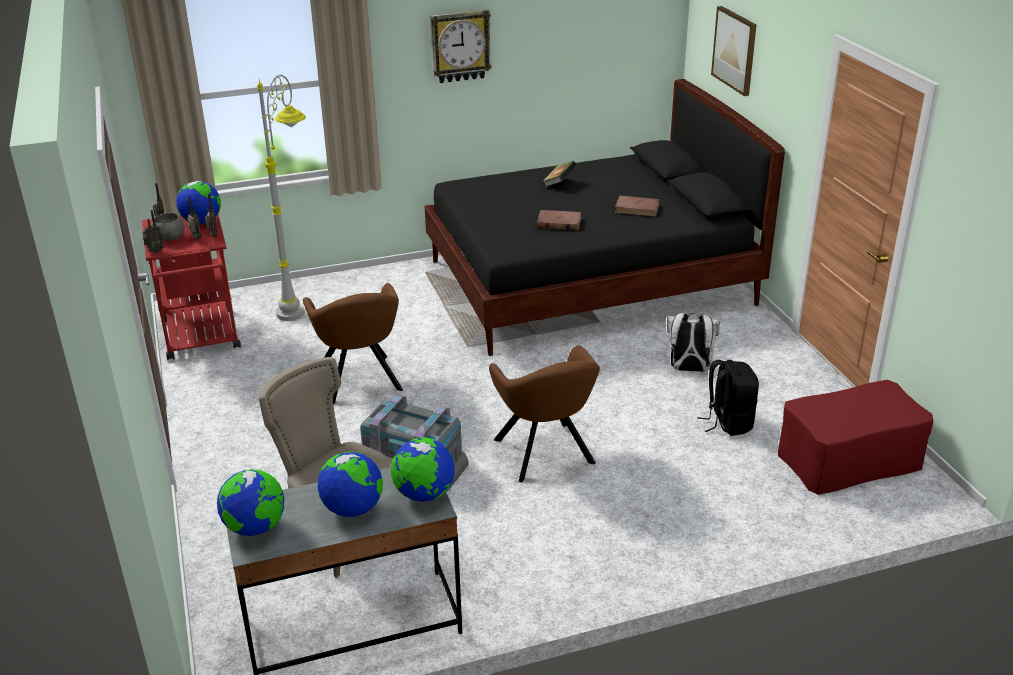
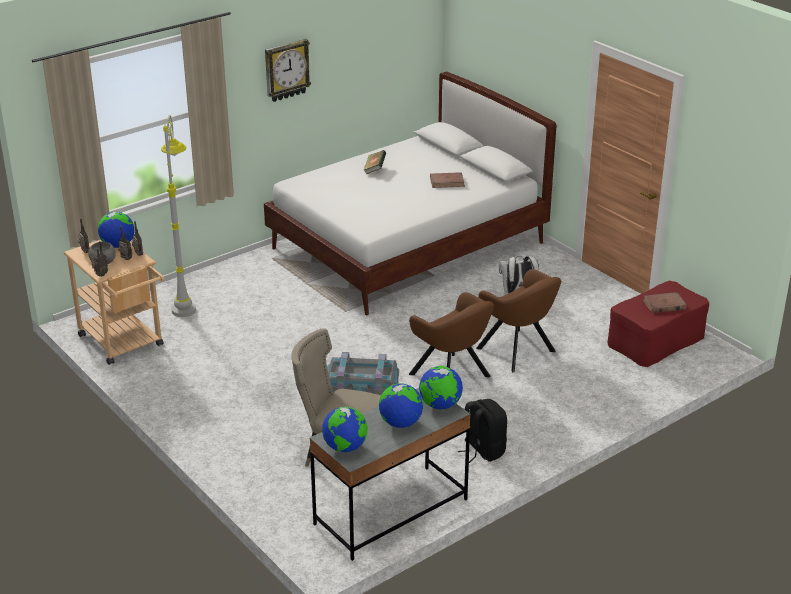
camera: 20 degrees left, 0 degrees up
red cart [142,215,241,360] -> beige cart [64,240,164,365]
brown armchair [303,283,403,404] -> brown armchair moved to [476,269,561,372]
black bed [425,79,785,356] -> white bed [264,72,556,315]
brown book [537,210,581,230] -> brown book moved to [643,292,687,313]
black backpack [697,360,759,436] -> black backpack moved to [458,399,507,463]
picture [711,6,757,96] -> none

